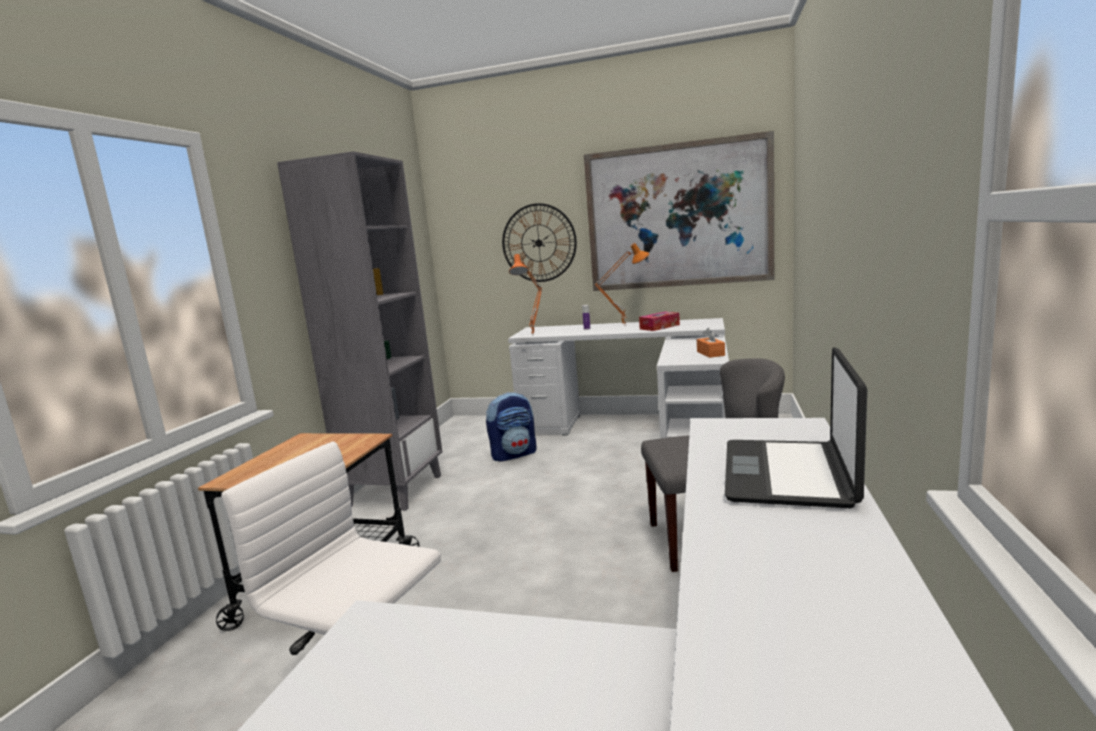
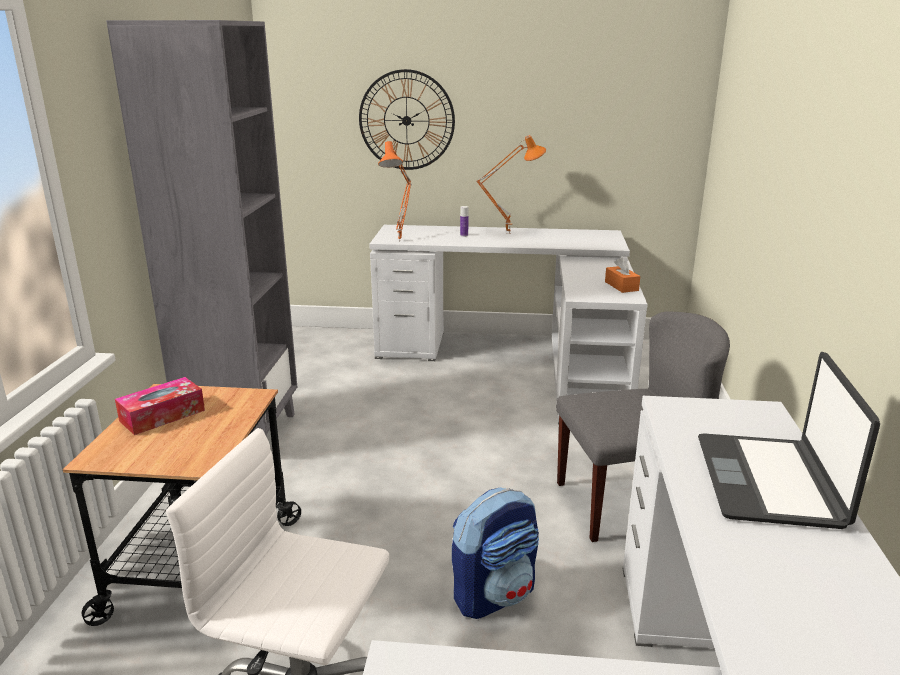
camera: 10 degrees left, 10 degrees up
backpack [486,392,536,461] -> backpack moved to [452,487,539,619]
picture [584,131,774,291] -> none
tissue box [639,312,680,331] -> tissue box moved to [115,377,205,435]

